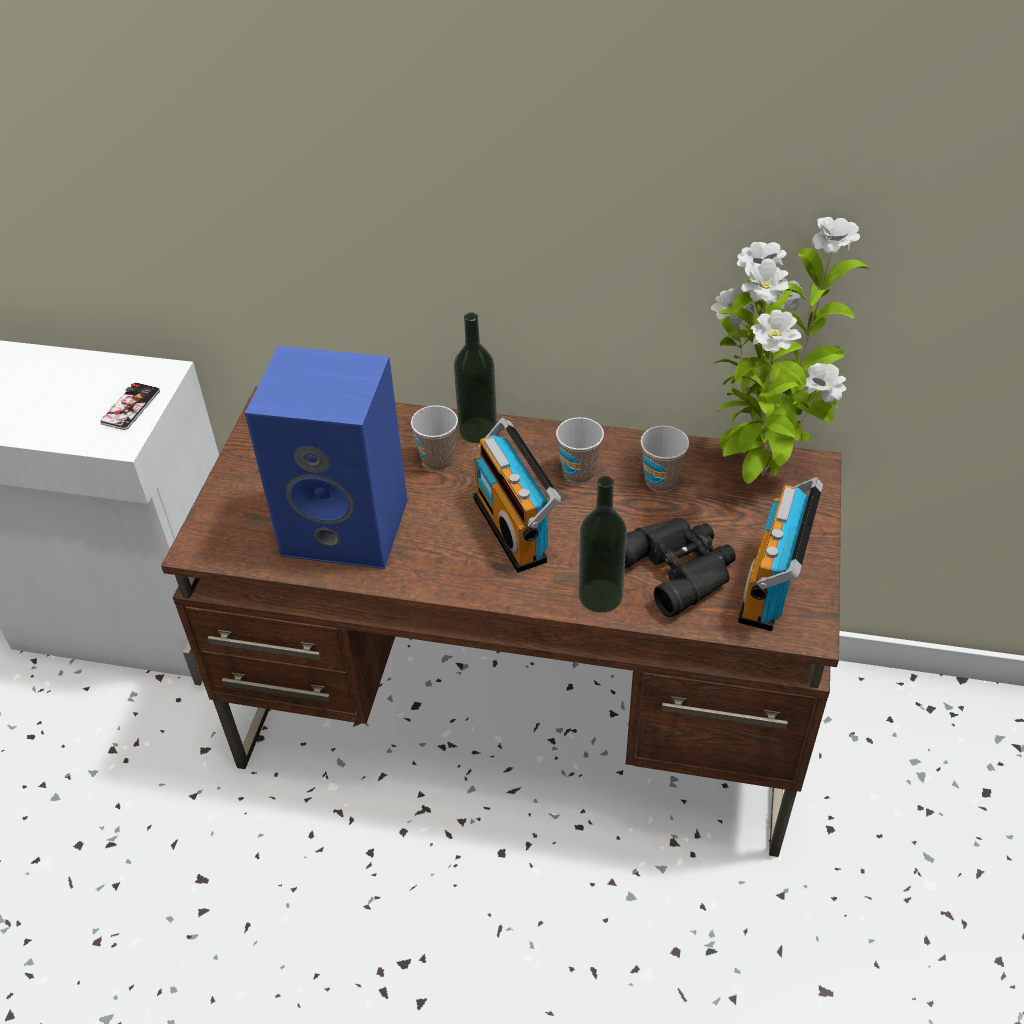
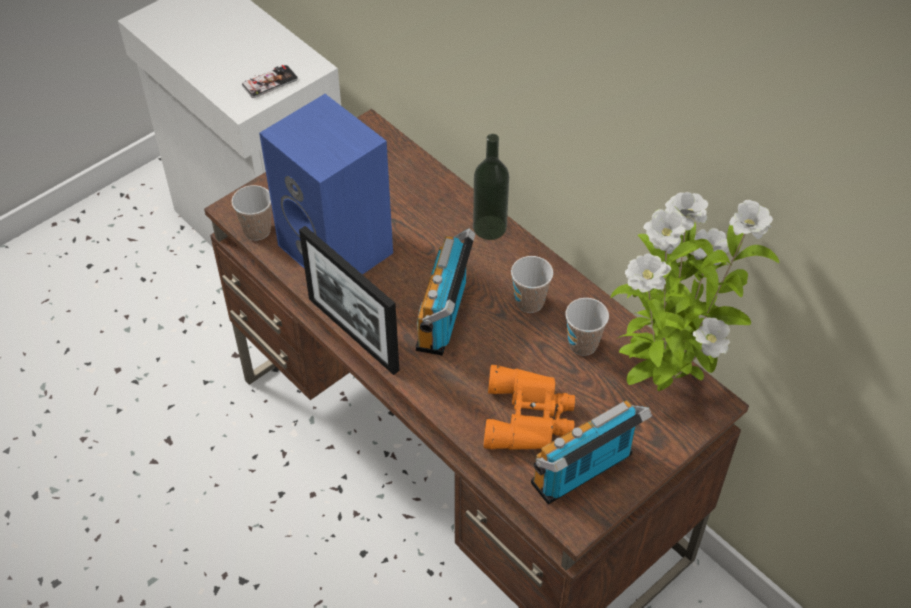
camera: 35 degrees right, 5 degrees up
cup [411,405,458,471] -> cup moved to [232,185,271,240]
bottle [579,476,627,613] -> none
black binoculars [625,518,736,617] -> orange binoculars [484,365,575,450]
none -> picture frame [299,226,399,375]

